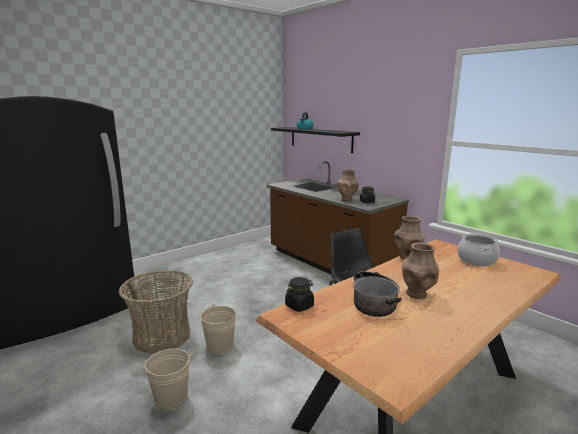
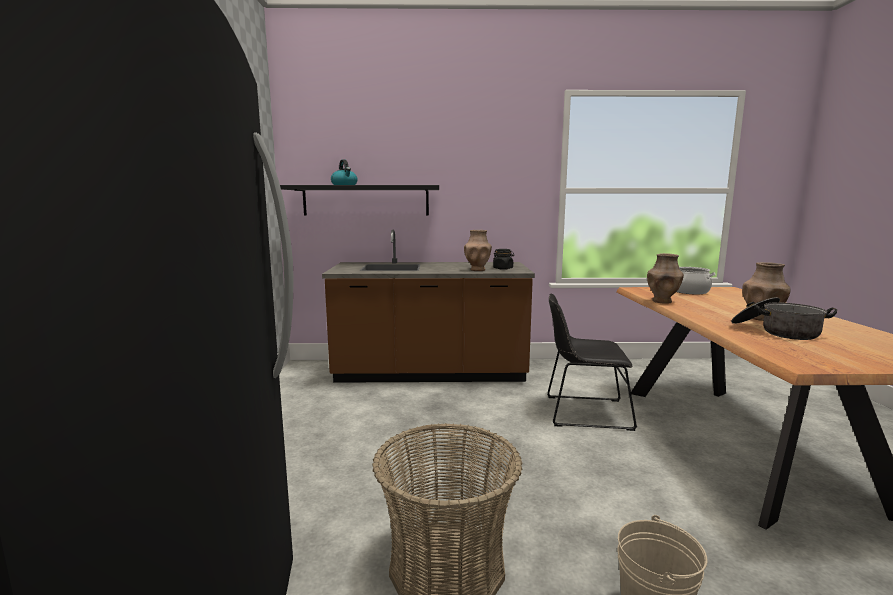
camera: 50 degrees left, 5 degrees down
beige bucket [200,304,236,354] -> none
black jar [285,277,314,312] -> none

